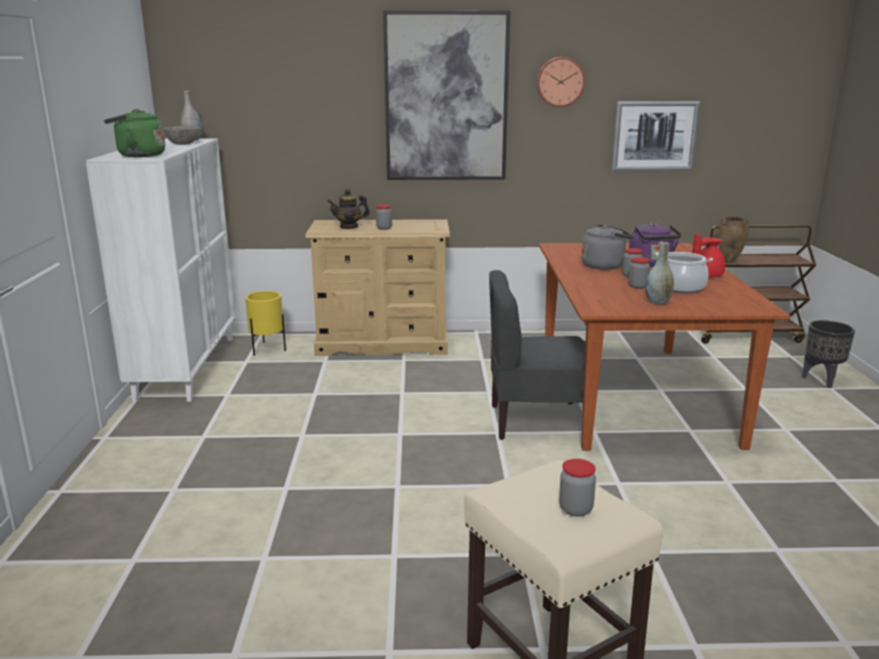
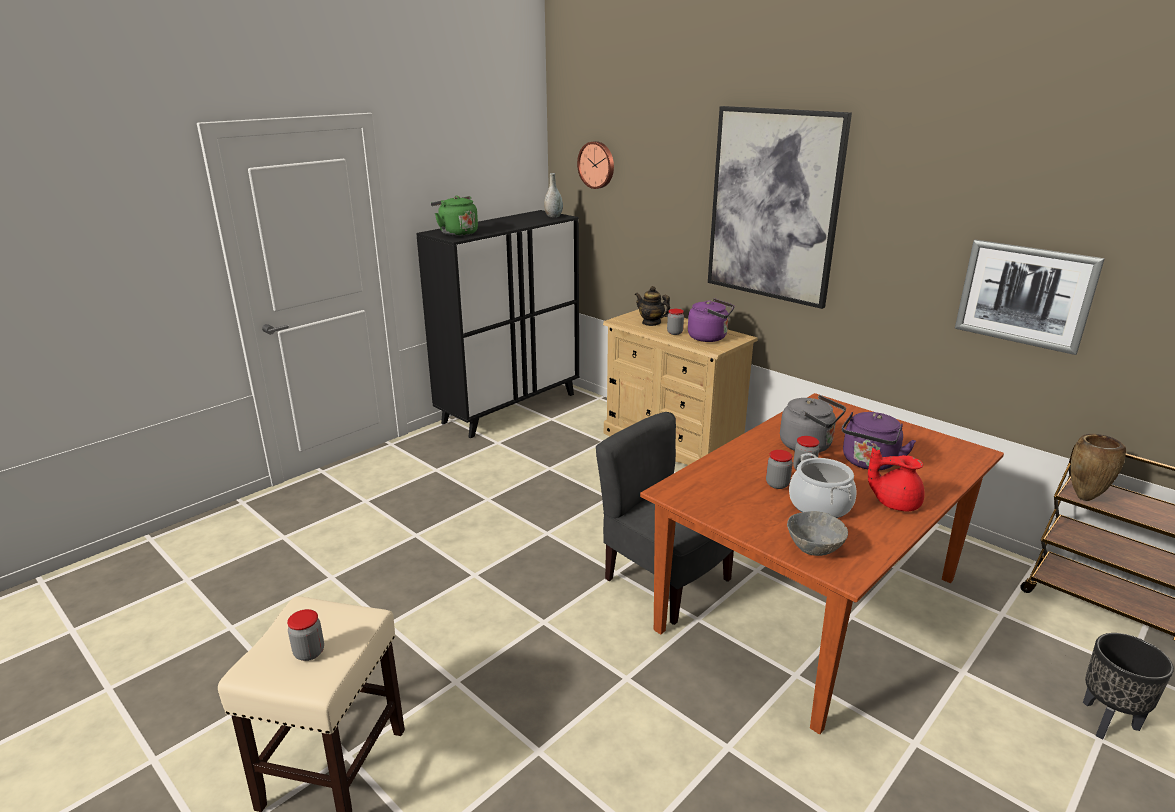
camera: 45 degrees right, 5 degrees up
white cabinet [86,138,235,402] -> black cabinet [416,210,579,438]
grey bowl [164,126,200,145] -> grey bowl moved to [787,511,848,556]
yellow planter [245,291,286,356] -> none
wall clock [537,57,585,107] -> wall clock moved to [577,141,614,189]
grey vase [645,242,674,305] -> none
none -> purple kettle [688,298,735,342]

